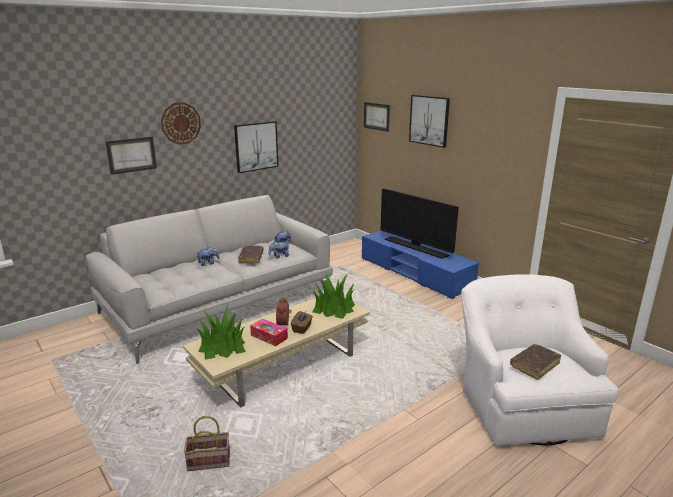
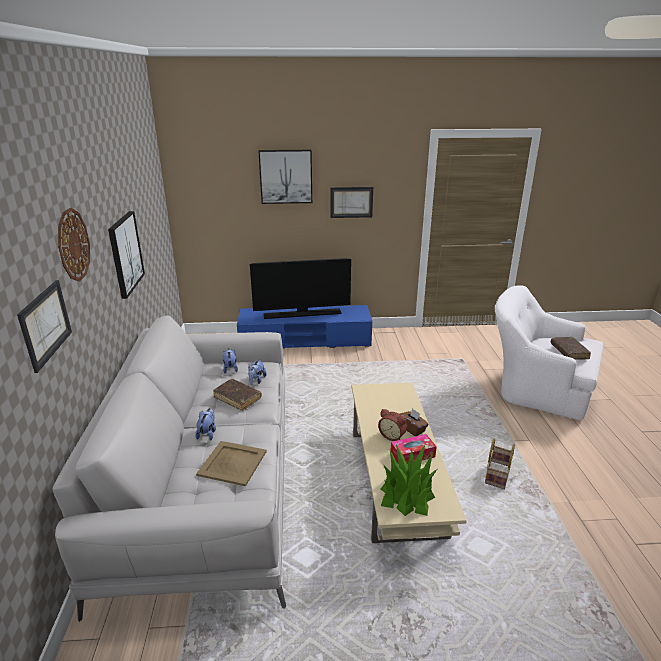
camera: 55 degrees left, 5 degrees up
basket [184,416,230,471] -> basket moved to [485,439,515,489]
potted plant [313,273,355,319] -> none
picture [364,102,390,132] -> picture moved to [330,187,373,218]
none -> beige tray [196,441,267,486]

